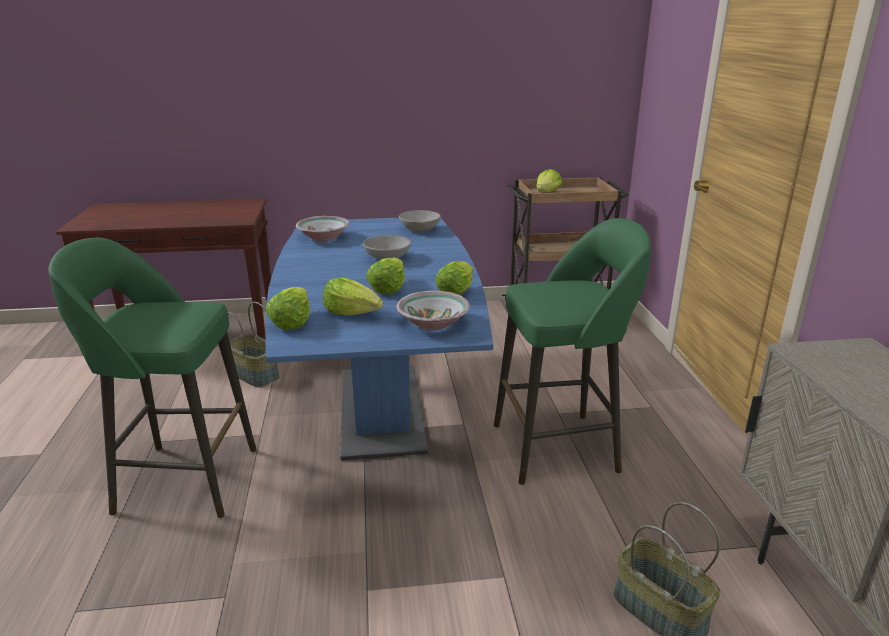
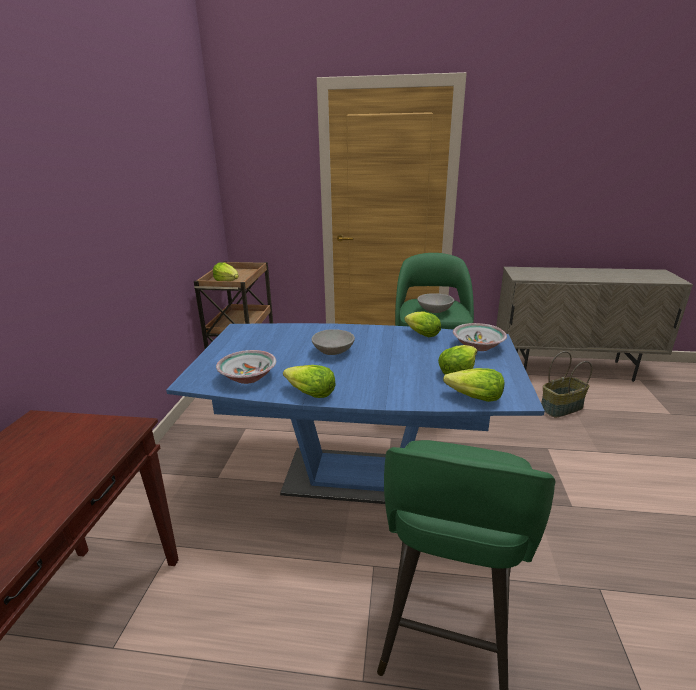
camera: 75 degrees left, 0 degrees up
basket [228,302,280,388] -> none
lettuce [366,257,405,294] -> lettuce moved to [283,365,336,398]
grey bowl [399,210,441,232] -> grey bowl moved to [417,293,454,313]

